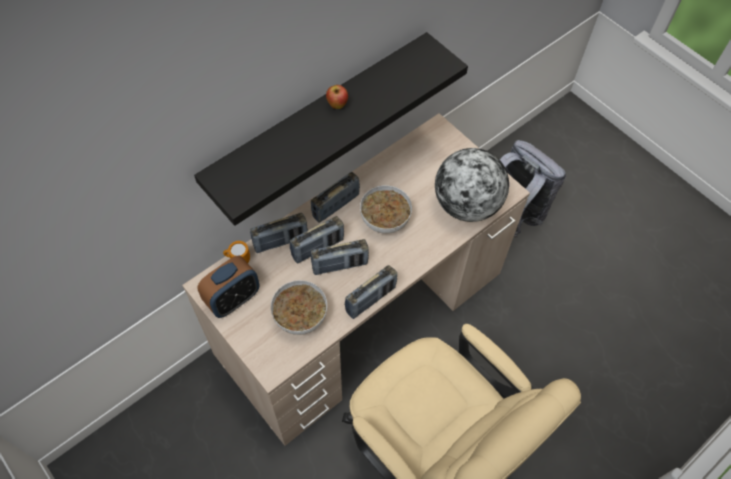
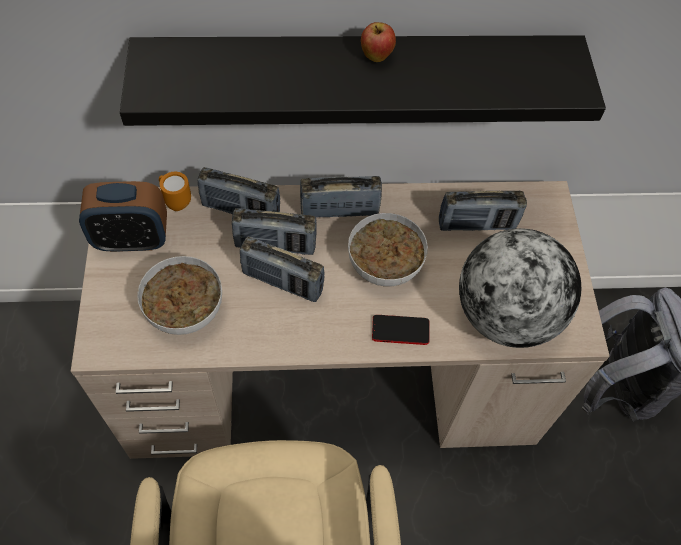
camera: 35 degrees right, 0 degrees up
radio [345,265,397,319] -> radio moved to [439,191,527,231]
none -> phone [372,315,429,345]

